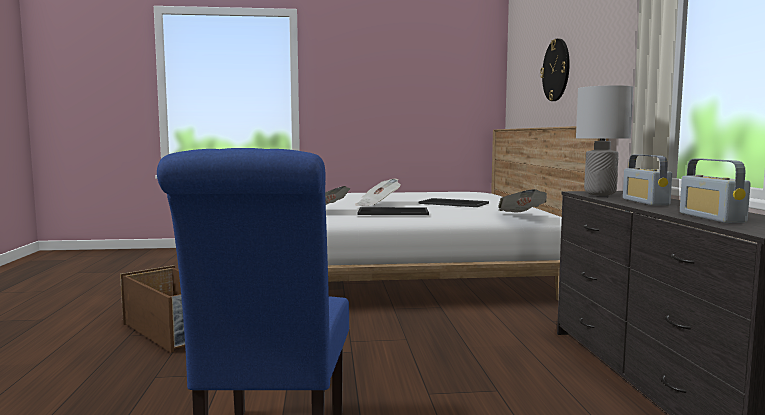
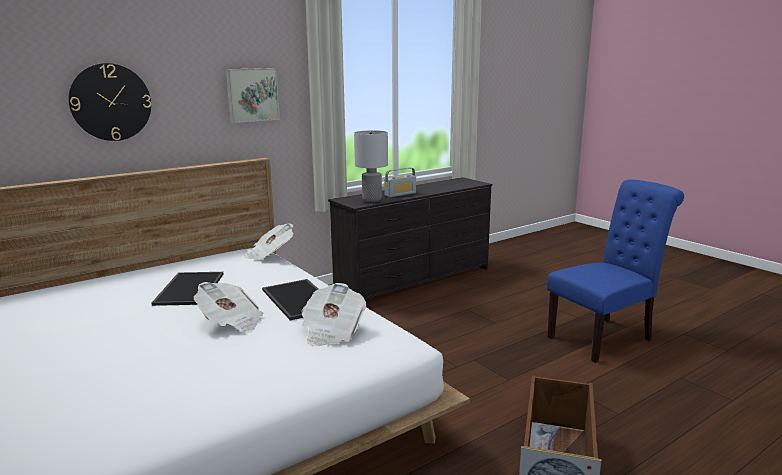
camera: 120 degrees left, 10 degrees up
radio [680,159,751,223] -> none
none -> picture [225,68,280,123]

